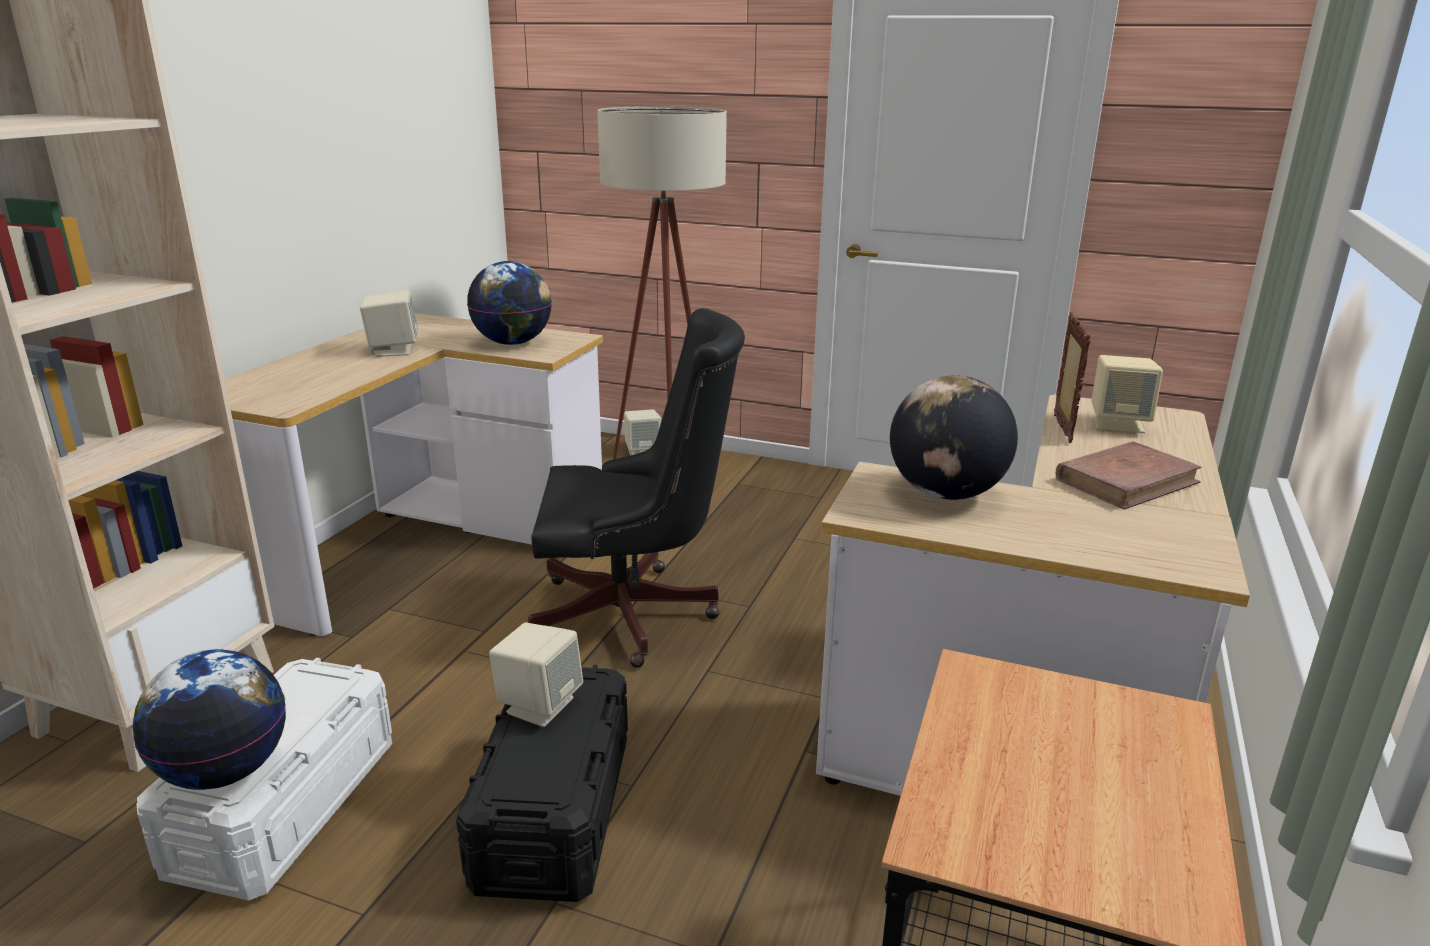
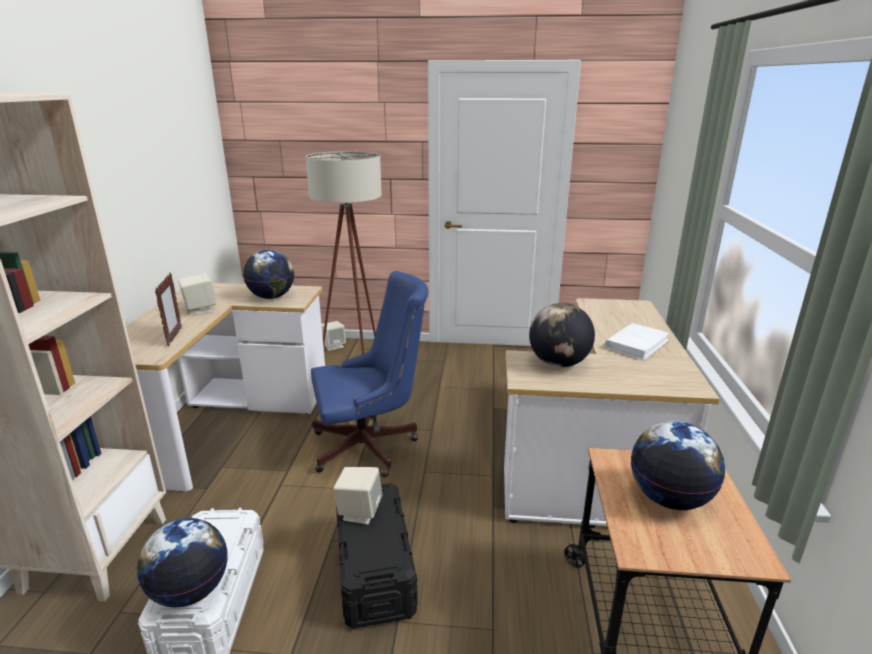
camera: 15 degrees left, 0 degrees up
black office chair [528,308,745,668] -> blue office chair [311,271,429,477]
picture frame [1054,312,1090,443] -> picture frame moved to [155,273,182,346]
brown book [1056,441,1201,510] -> white book [605,323,670,360]
beige speaker [1091,355,1163,433] -> none
none -> globe [631,421,725,510]

